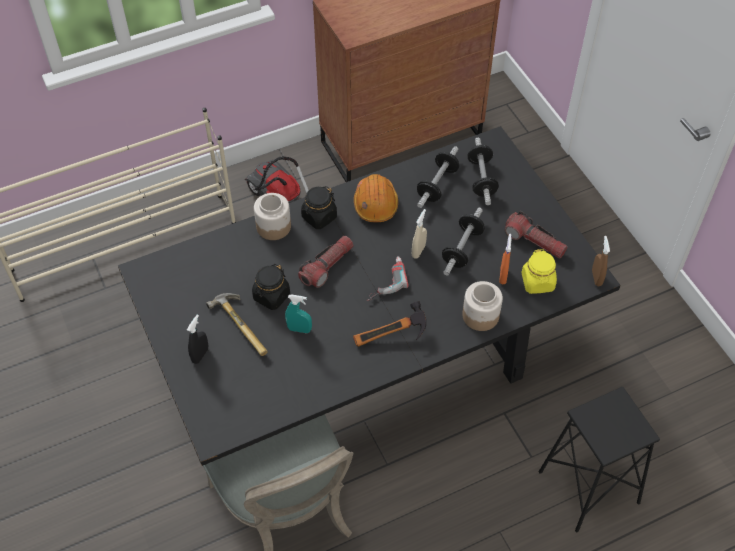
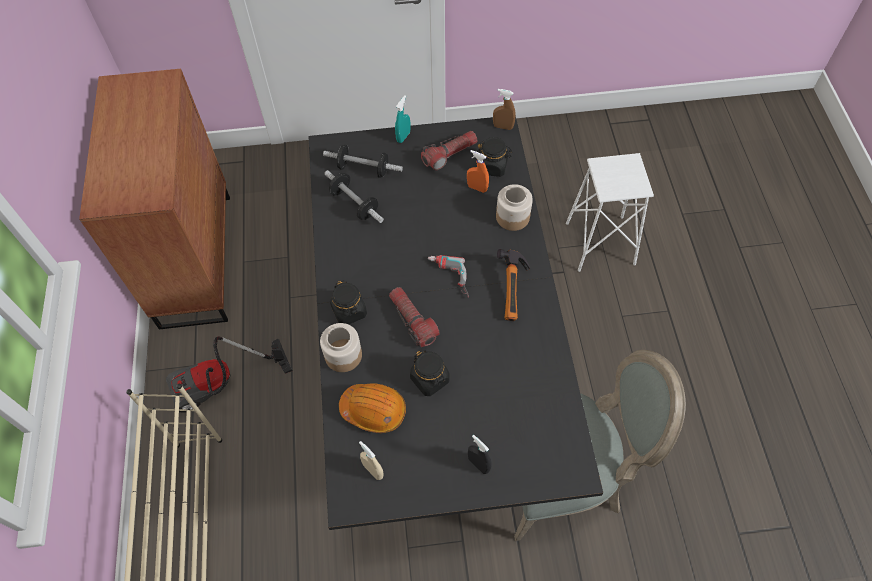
camera: 70 degrees left, 5 degrees up
hammer [206,293,268,356] -> none
turquoise spray bottle [285,295,312,333] -> turquoise spray bottle moved to [395,95,411,143]
orange hard hat [354,174,398,222] -> orange hard hat moved to [339,383,406,433]
beige spray bottle [412,209,427,259] -> beige spray bottle moved to [359,441,384,480]
dumbbell [442,207,485,276] -> none
yellow jar [521,249,557,294] -> black jar [475,137,512,177]
black stool [539,387,660,532] -> white stool [566,153,654,272]

